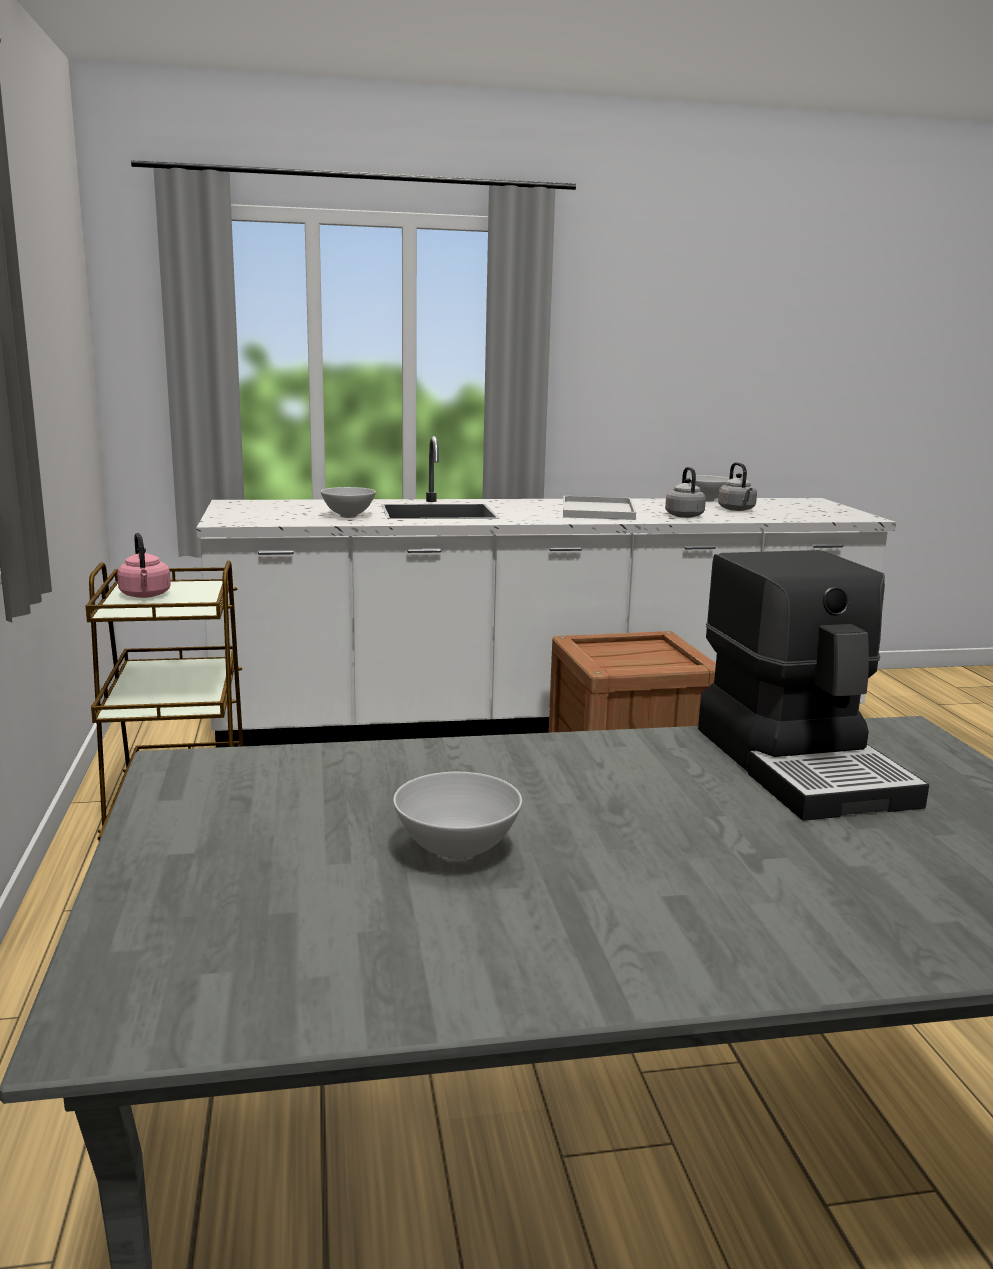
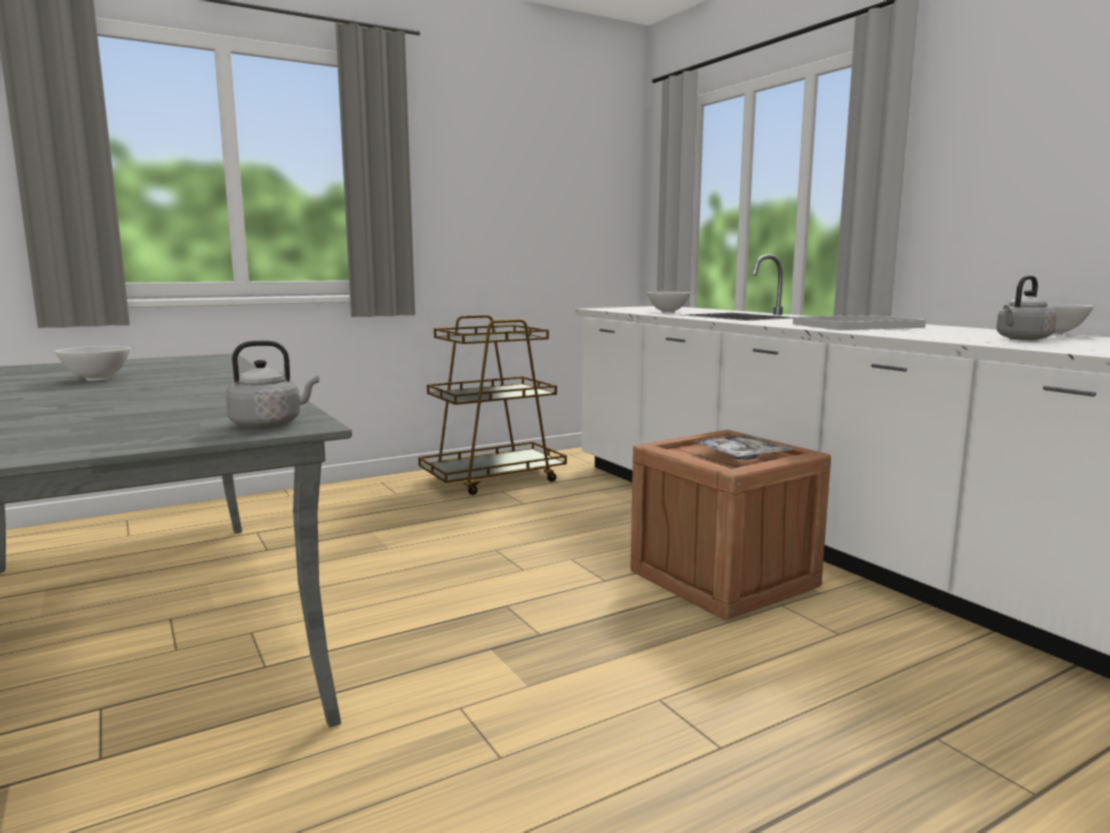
camera: 70 degrees right, 5 degrees down
pink kettle [117,533,171,598] -> none
grey kettle [665,467,706,518] -> grey kettle moved to [226,341,319,428]
coffee machine [698,550,929,821] -> none
none -> tray [694,434,793,460]

